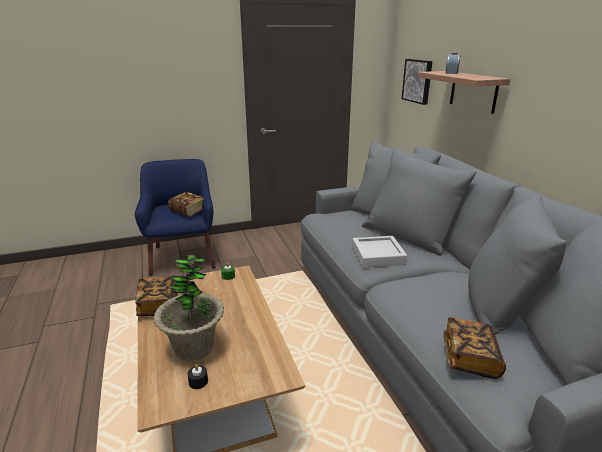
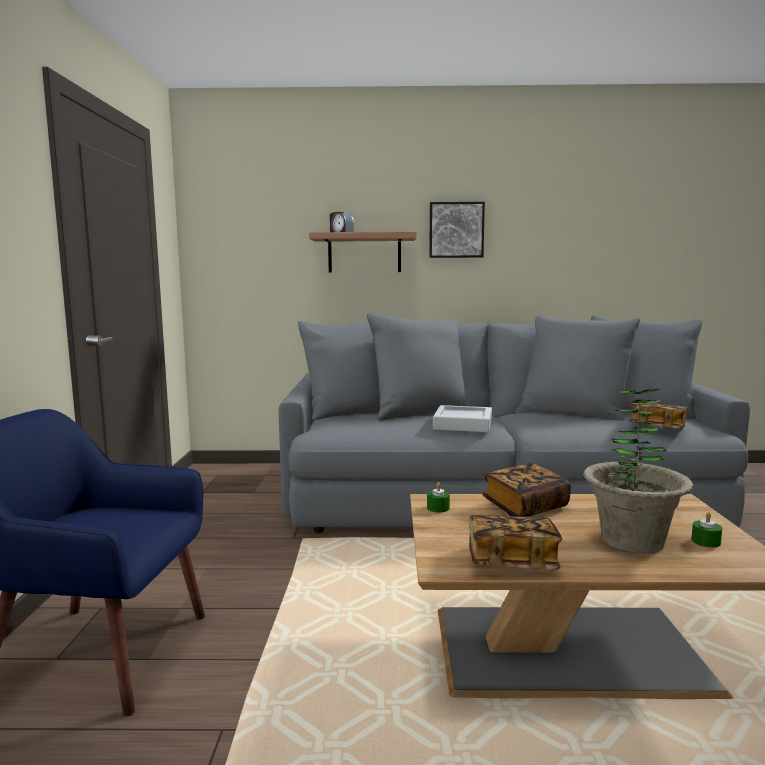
camera: 70 degrees left, 15 degrees down
book [168,192,205,217] -> book moved to [482,463,571,517]
black candle [187,364,208,389] -> green candle [691,512,722,548]
picture [402,59,433,105] -> picture moved to [429,202,485,258]

